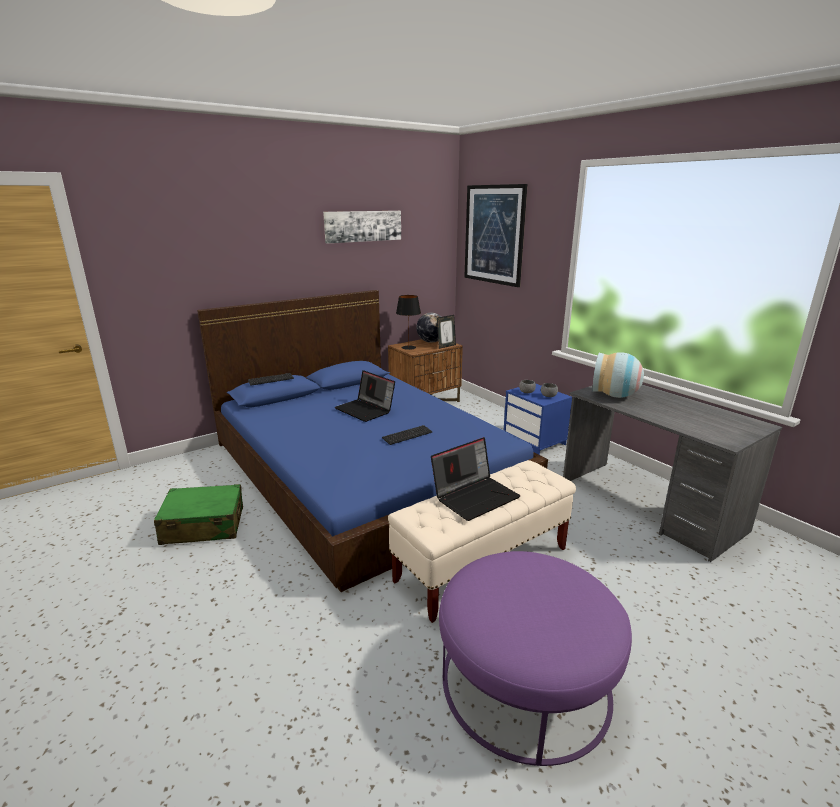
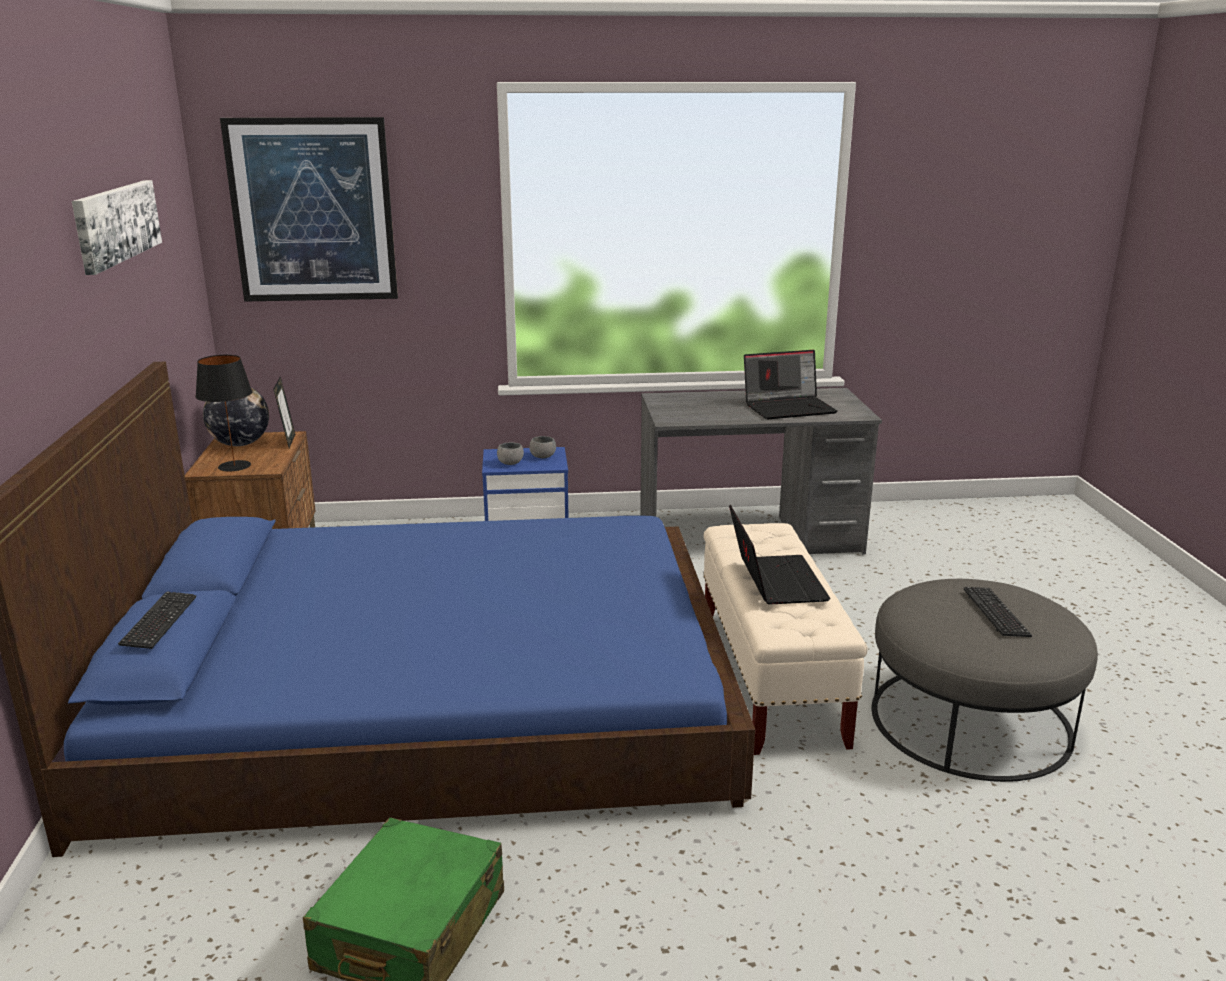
camera: 60 degrees left, 0 degrees up
laptop [334,370,395,422] -> laptop moved to [744,350,838,419]
keyboard [382,425,432,445] -> keyboard moved to [964,587,1032,637]
purple ottoman [439,551,632,766] -> grey ottoman [872,579,1098,782]
vase [592,352,644,398] -> none

